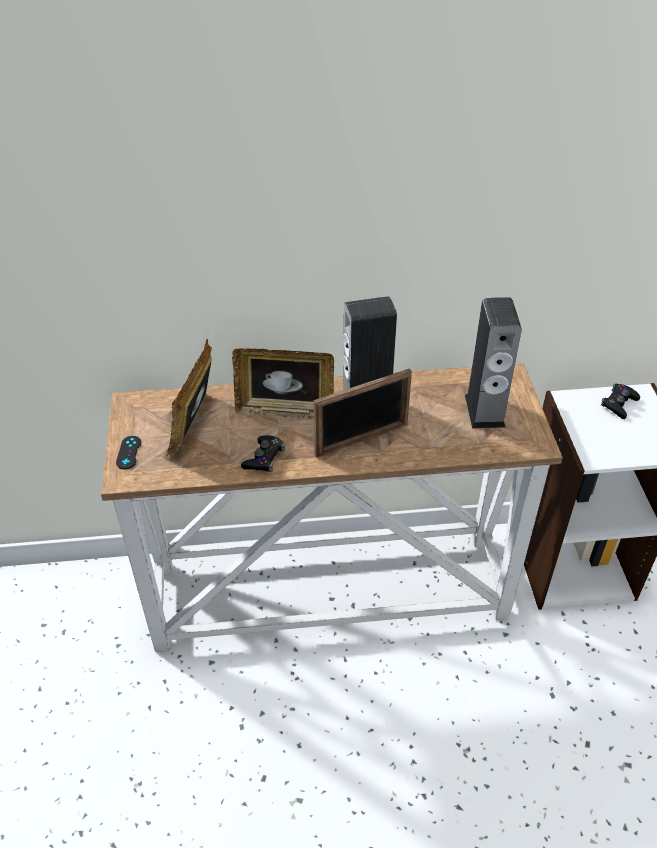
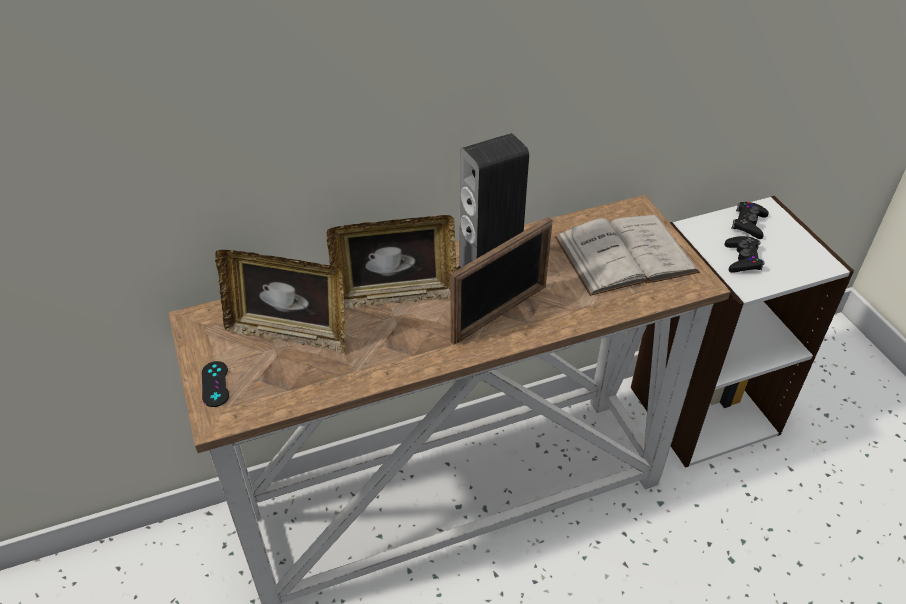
camera: 15 degrees left, 0 degrees up
picture frame [166,339,212,456] -> picture frame turned 75 degrees counterclockwise [215,250,346,353]
black game controller [241,436,285,472] -> black game controller moved to [725,236,765,273]
speaker [465,297,522,429] -> white book [555,215,699,296]

